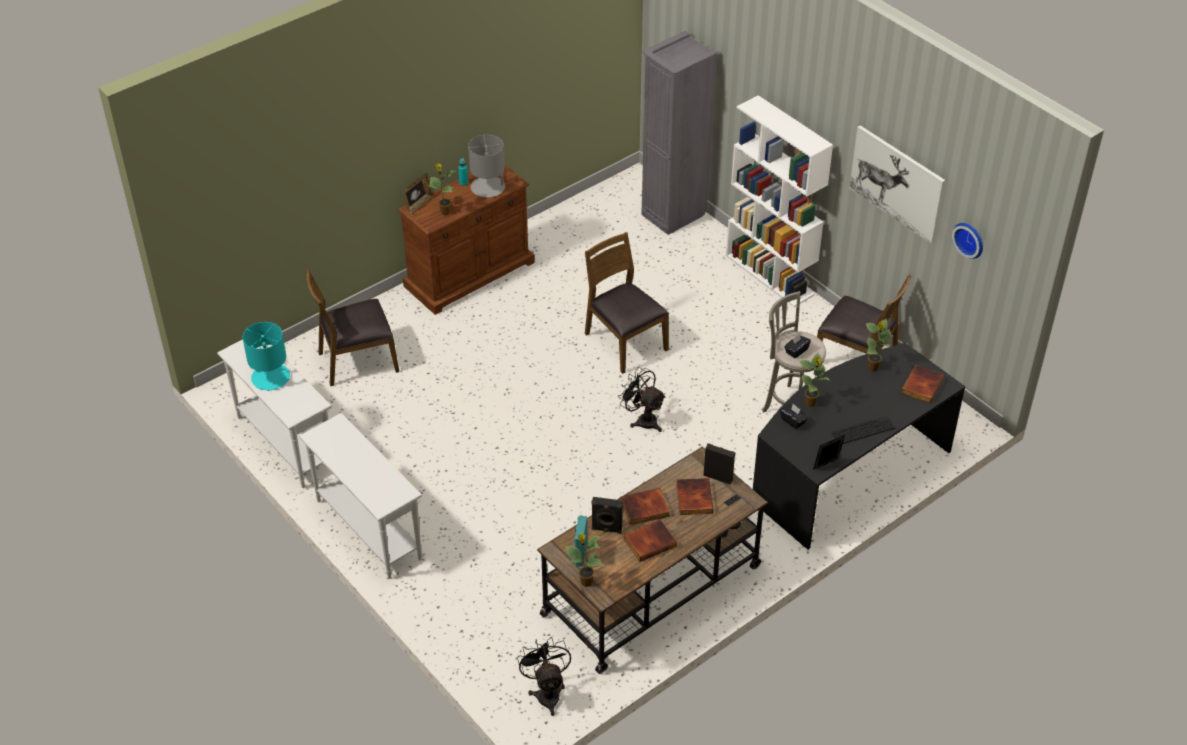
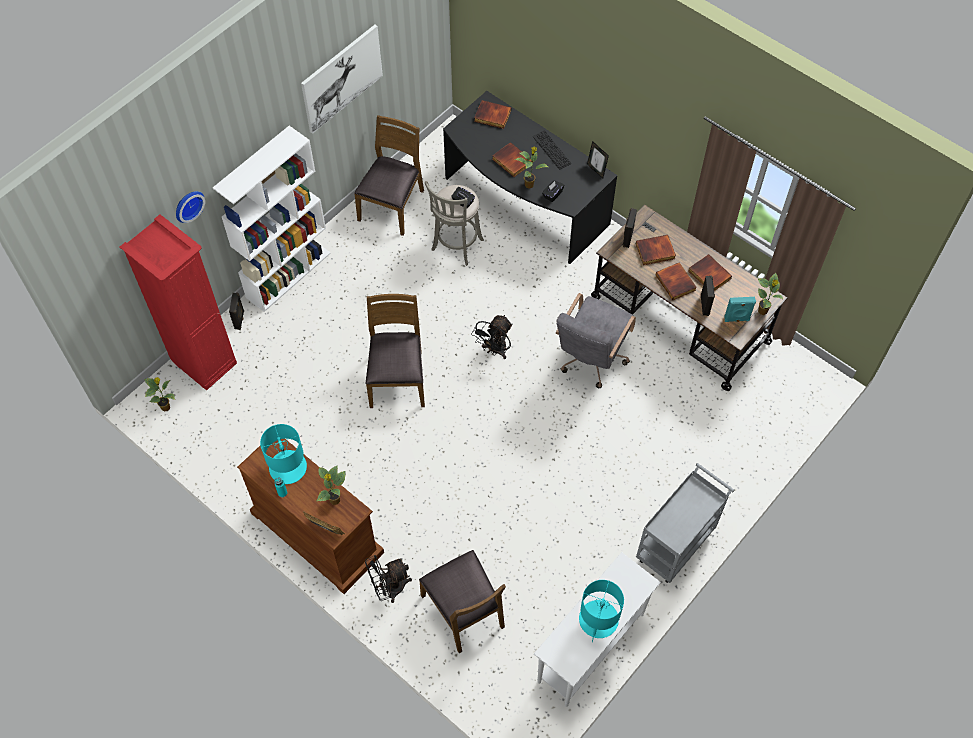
camera: 100 degrees left, 15 degrees up
white console table [299,413,422,579] -> grey cart [636,463,735,583]
grey table lamp [468,135,510,198] -> turquoise table lamp [260,424,307,484]
black fan [517,637,571,716] -> black fan moved to [365,555,412,603]
brown chair [585,232,669,374] -> brown chair turned 135 degrees clockwise [366,294,425,408]
grey cabinet [641,31,718,235] -> red cabinet [120,214,237,390]
potted plant [866,319,891,371] -> potted plant moved to [144,377,175,411]
wall clock [952,223,983,259] -> wall clock moved to [176,191,205,223]
none -> black speaker [229,292,244,330]
none -> book [492,142,532,177]
none -> grey office chair [556,293,636,388]

